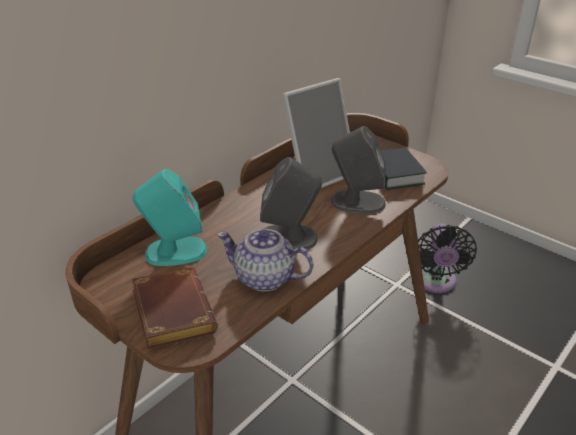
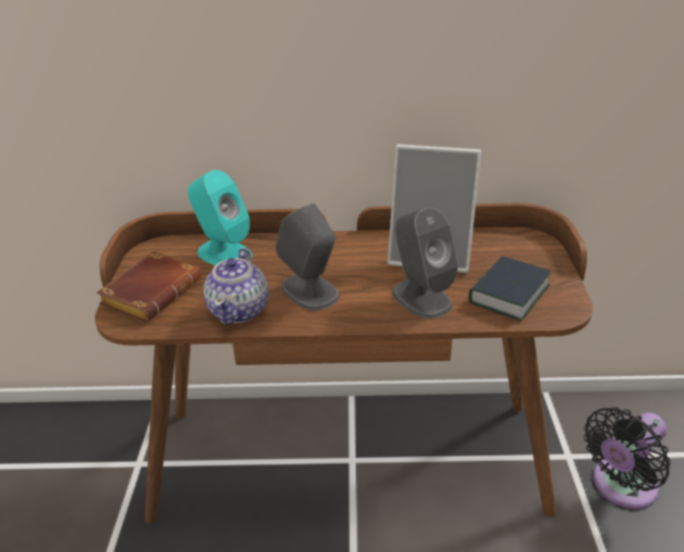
camera: 50 degrees right, 0 degrees up
teapot [217,229,314,292] -> teapot turned 150 degrees counterclockwise [203,248,268,325]

